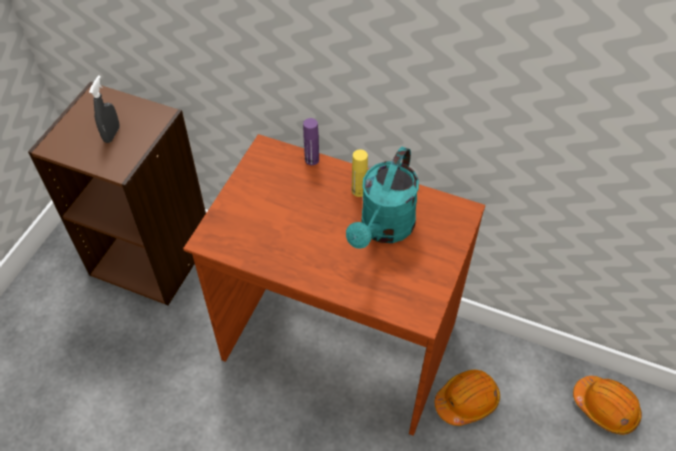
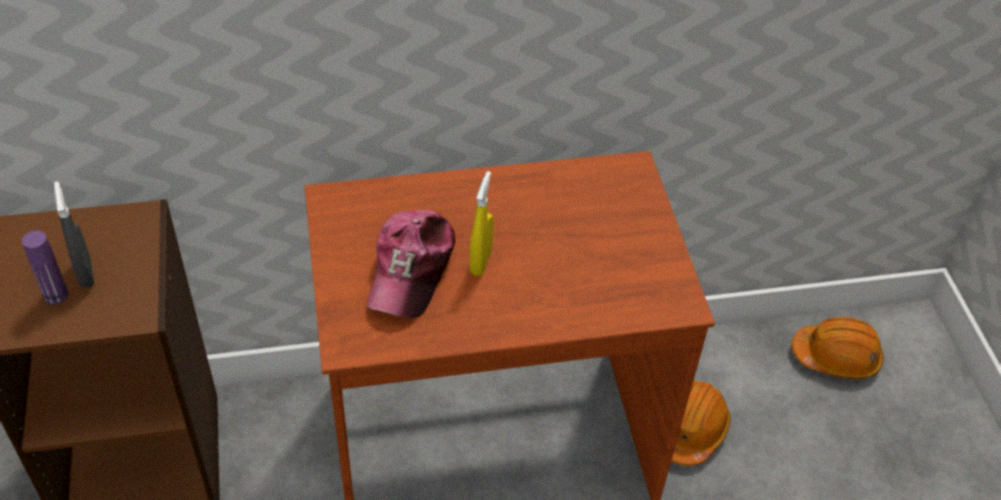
camera: 35 degrees left, 5 degrees down
purple bottle [303,118,319,165] -> purple bottle moved to [22,231,68,305]
turquoise watering can [346,147,419,249] -> none
yellow bottle [352,149,368,197] -> none
none -> cap [367,210,455,318]
none -> yellow spray bottle [469,171,494,276]

